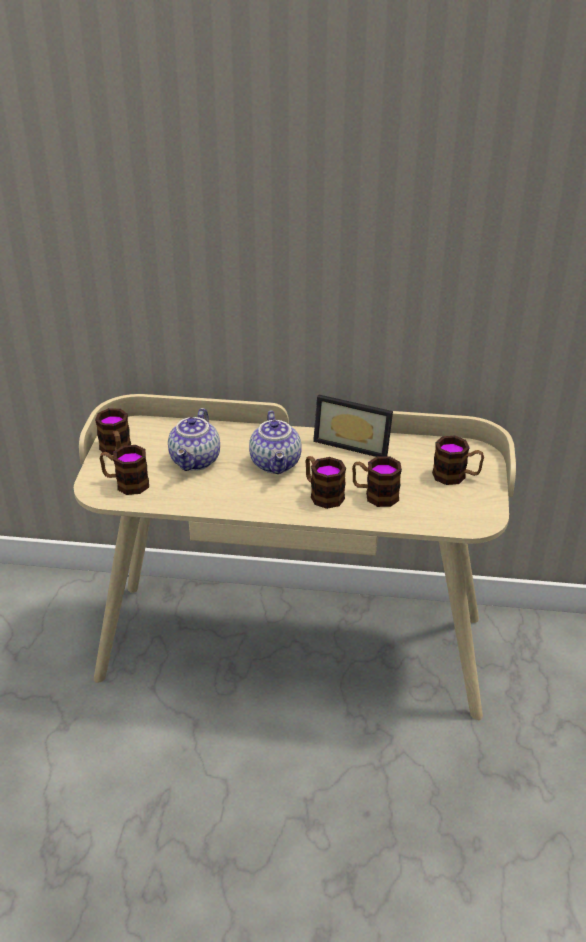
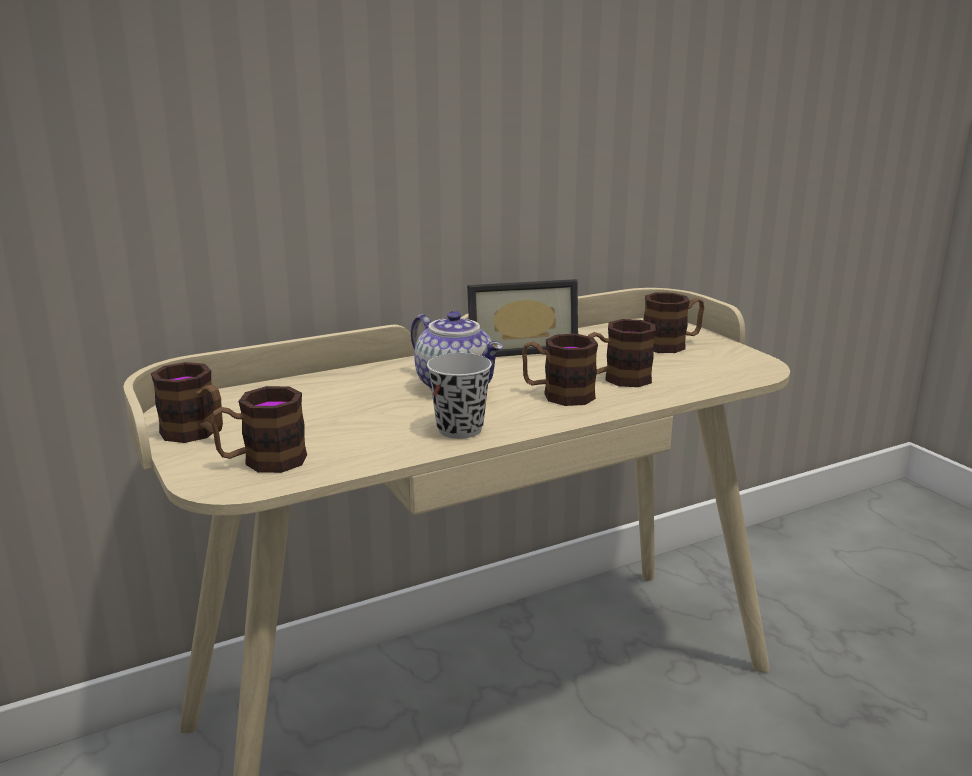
camera: 35 degrees left, 15 degrees down
teapot [168,408,220,471] -> none
none -> black cup [427,353,492,439]

